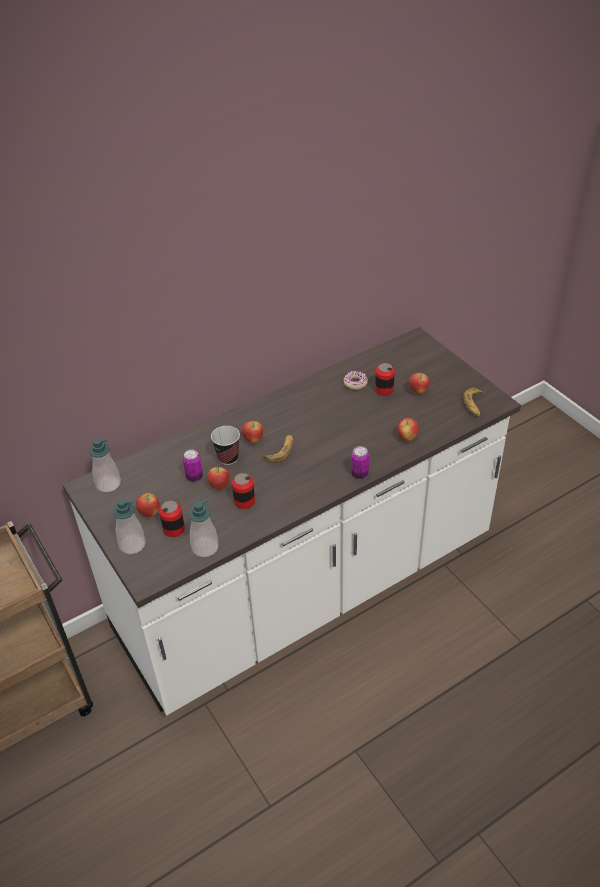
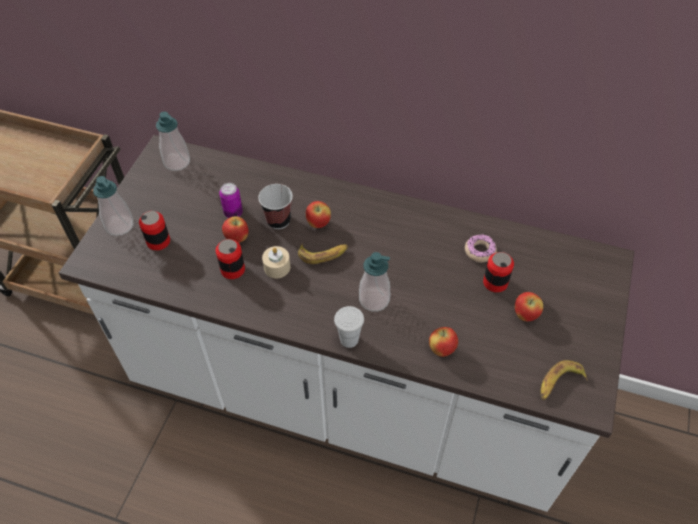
camera: 50 degrees right, 10 degrees up
apple [136,493,160,517] -> none
soap dispenser [189,498,219,557] -> soap dispenser moved to [359,252,390,312]
can [351,446,369,479] -> white cup [334,306,364,348]
none -> beige candle [262,246,291,278]

